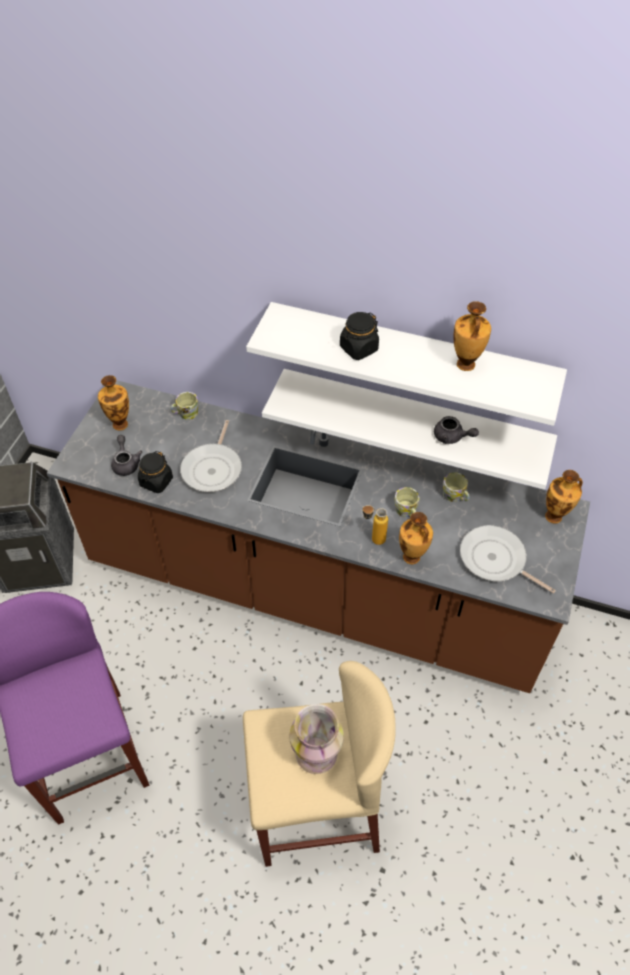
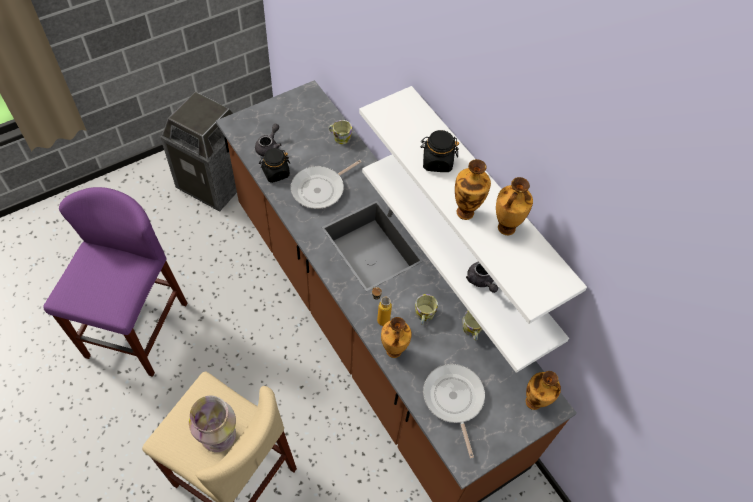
camera: 35 degrees right, 5 degrees up
vase [98,375,129,431] -> vase moved to [455,159,491,220]

